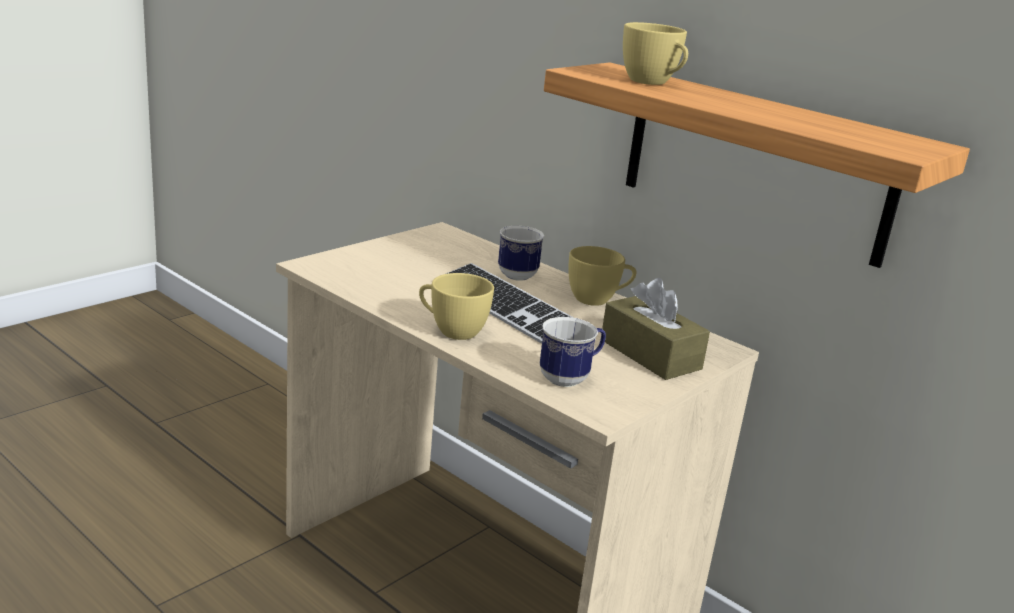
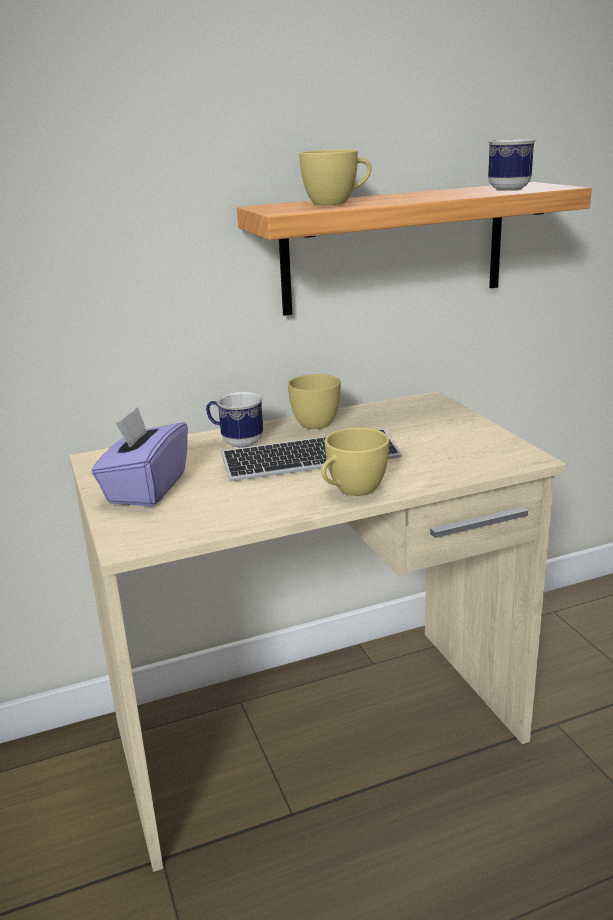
camera: 60 degrees left, 0 degrees up
mug [540,317,606,387] -> mug moved to [488,139,535,191]
brown tissue box [602,278,710,380] -> none
none -> purple tissue box [91,407,188,507]

